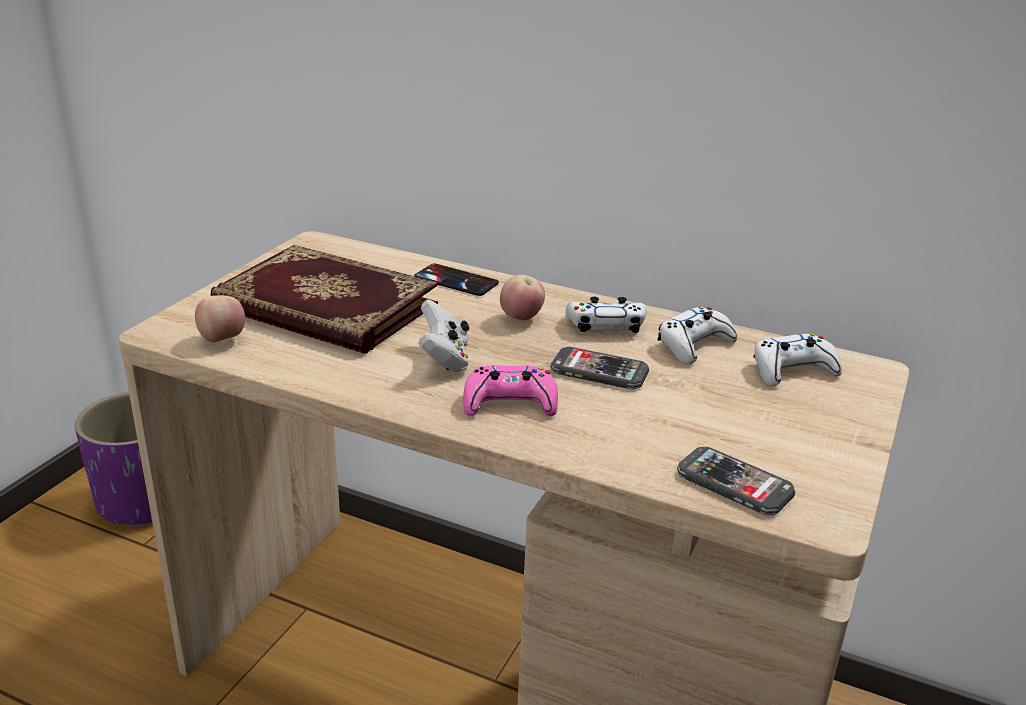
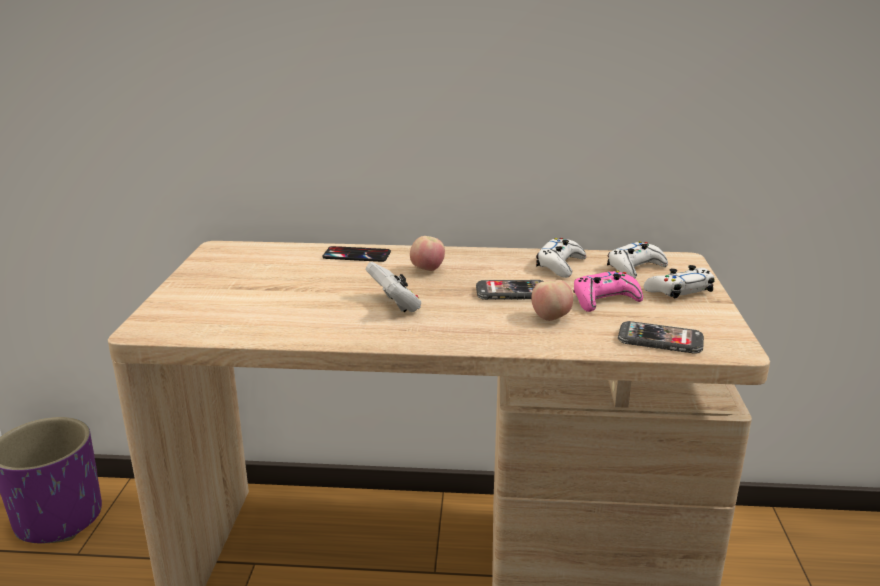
camera: 20 degrees left, 5 degrees down
apple [195,295,245,342] -> apple moved to [532,280,573,321]
book [210,245,438,354] -> none
pink game controller [463,365,558,416] -> pink game controller moved to [573,271,643,312]
white game controller [565,297,647,333] -> white game controller moved to [644,265,715,299]

